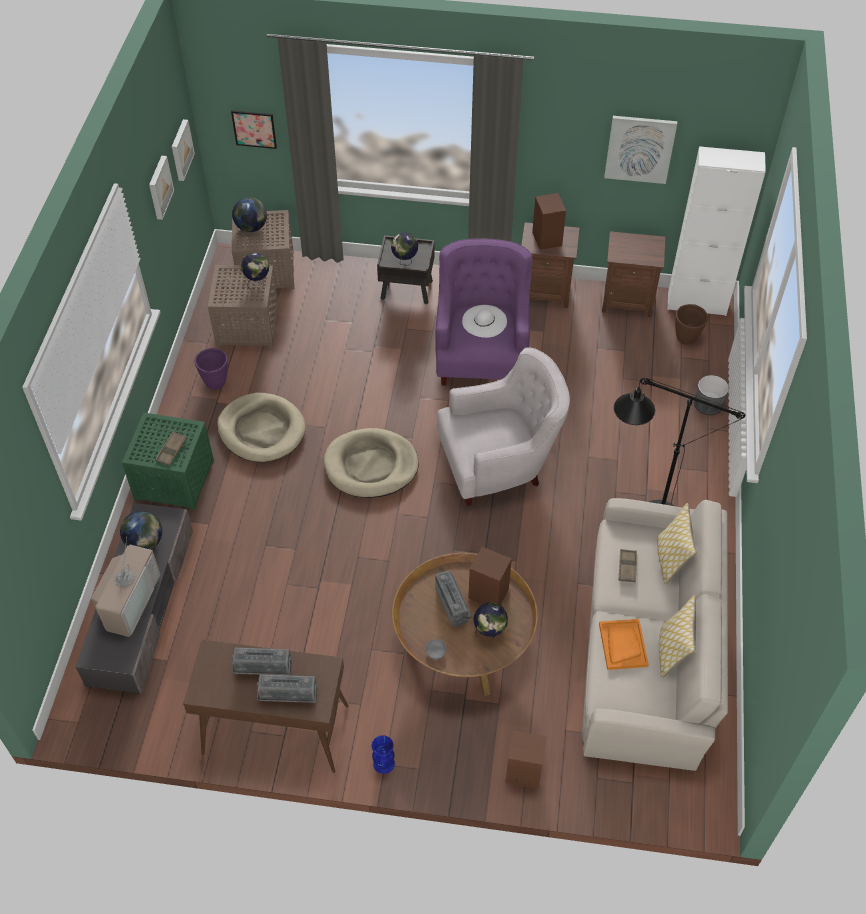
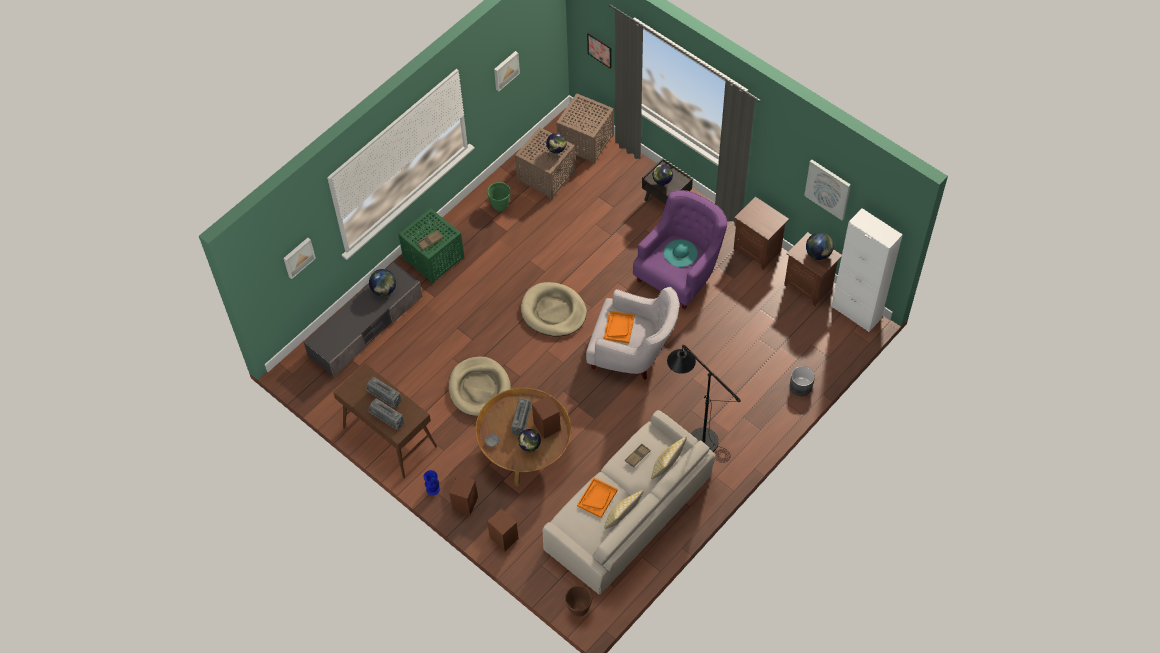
camera: 35 degrees right, 5 degrees up
television [91,536,160,637] -> none
picture [172,119,195,181] -> picture moved to [283,238,316,279]
purple planter [195,348,228,390] -> green planter [487,182,511,211]
beige dog bed [217,393,306,462] -> beige dog bed moved to [449,356,511,416]
globe [232,197,267,232] -> globe moved to [806,232,834,260]
white hat [462,305,507,338] -> turquoise hat [664,239,698,267]
brown speaker [532,193,566,250] -> brown speaker moved to [449,475,478,515]
brown planter [675,304,708,345] -> brown planter moved to [565,585,592,616]
none -> orange tray [604,311,635,343]

